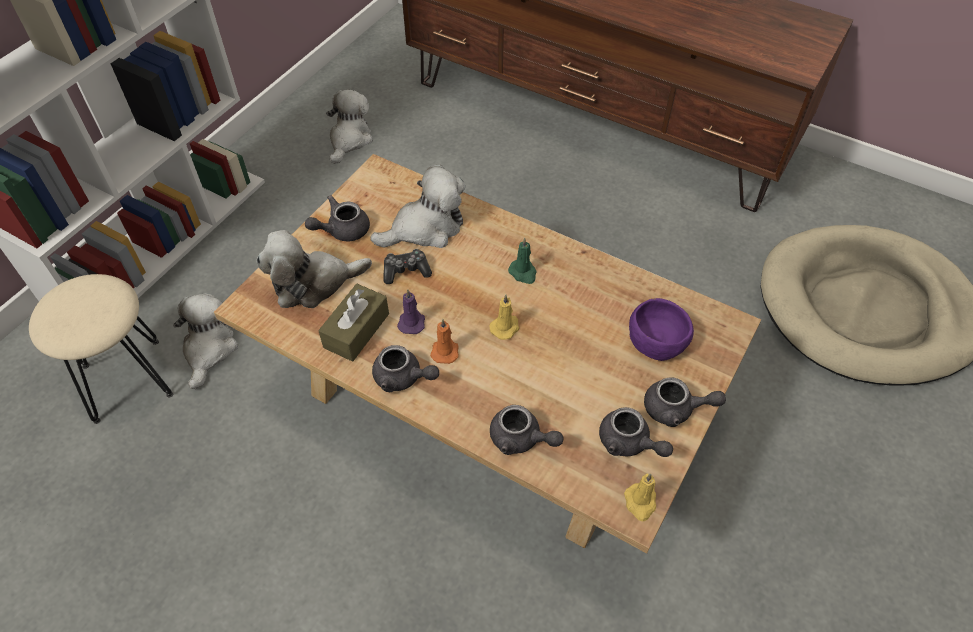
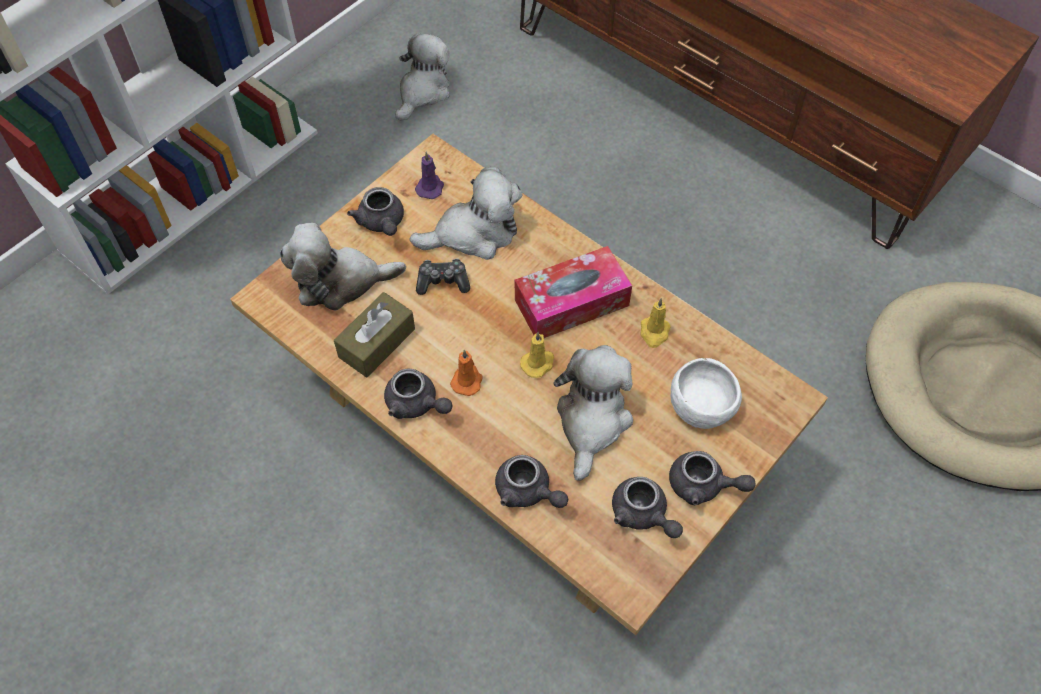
camera: 10 degrees right, 5 degrees up
beige stool [29,274,173,424] -> none
plush toy [173,293,238,389] -> plush toy moved to [554,345,633,481]
grey teapot [305,195,370,242] -> grey teapot turned 90 degrees counterclockwise [347,187,404,236]
purple candle [397,289,425,334] -> purple candle moved to [415,152,444,199]
green candle [508,237,537,284] -> tissue box [515,246,632,338]
yellow candle [624,473,656,521] -> yellow candle moved to [640,298,671,348]
purple bowl [629,298,694,361] -> white bowl [670,358,742,429]

